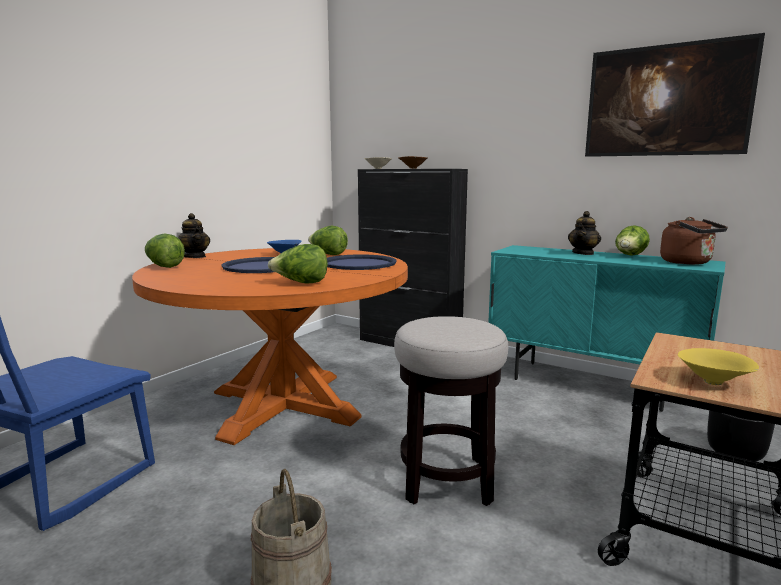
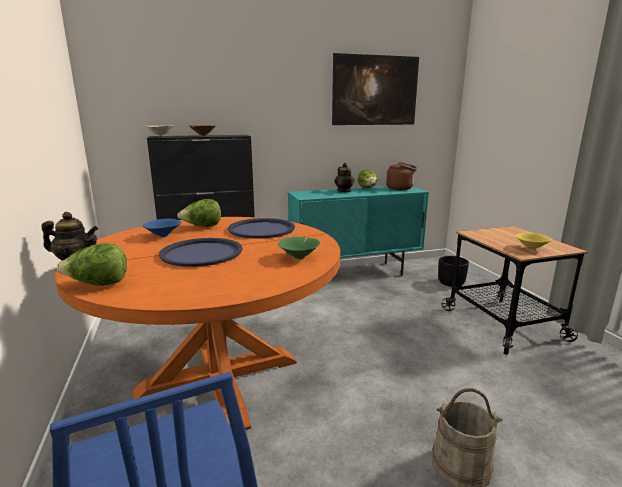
camera: 50 degrees left, 5 degrees up
lettuce [268,244,328,284] -> green bowl [278,237,320,260]
stool [394,316,508,506] -> none

